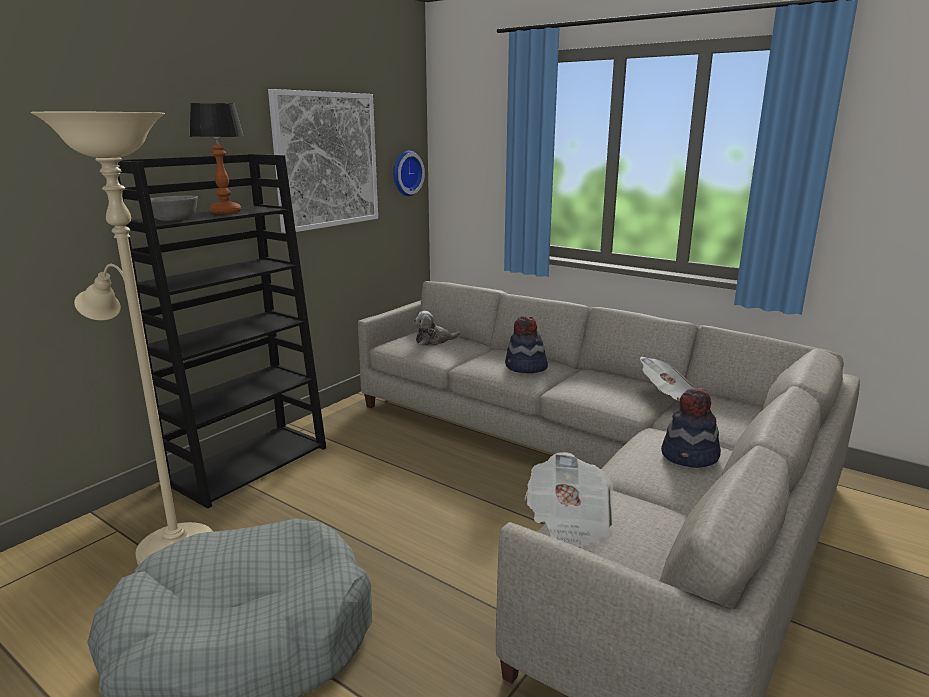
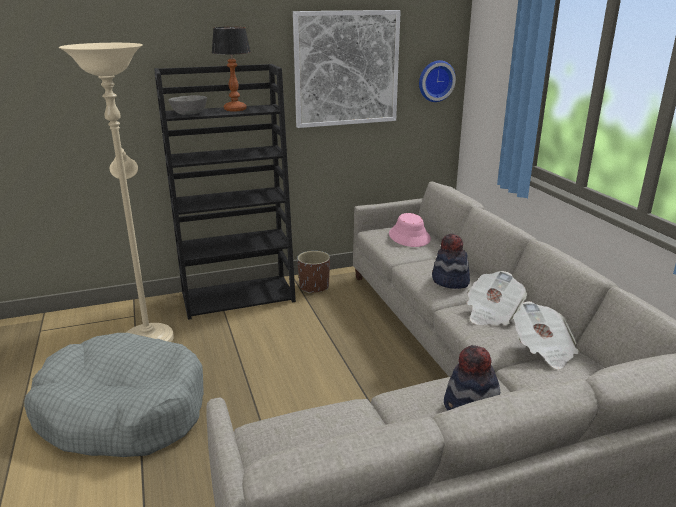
camera: 35 degrees right, 5 degrees up
plush toy [413,311,460,346] -> pink hat [389,213,431,247]
newspaper [525,452,614,548] -> newspaper moved to [467,271,527,325]
none -> brown planter [297,251,330,294]

